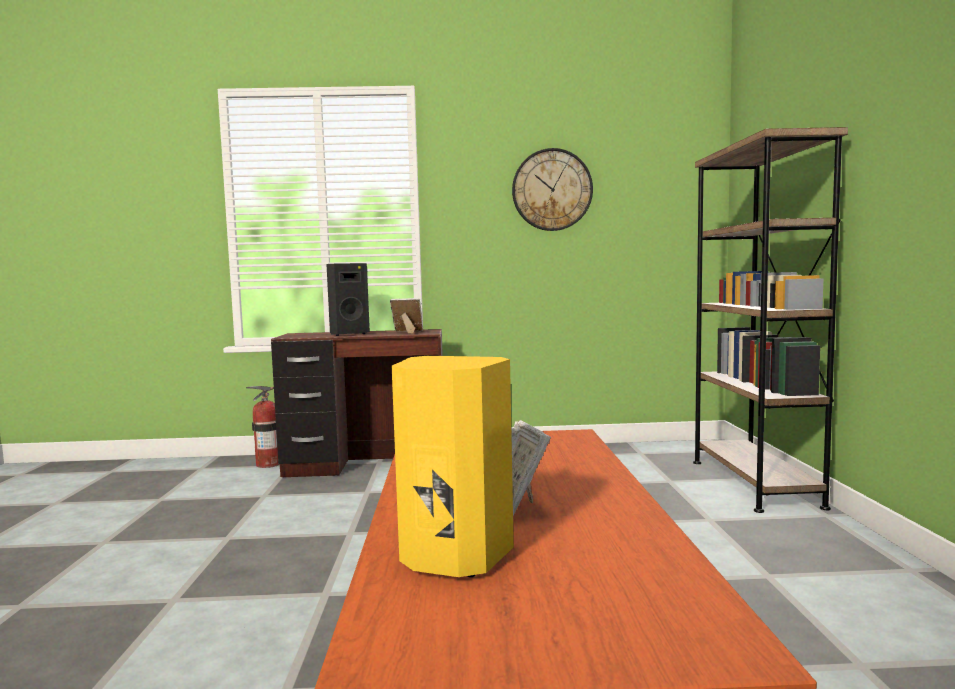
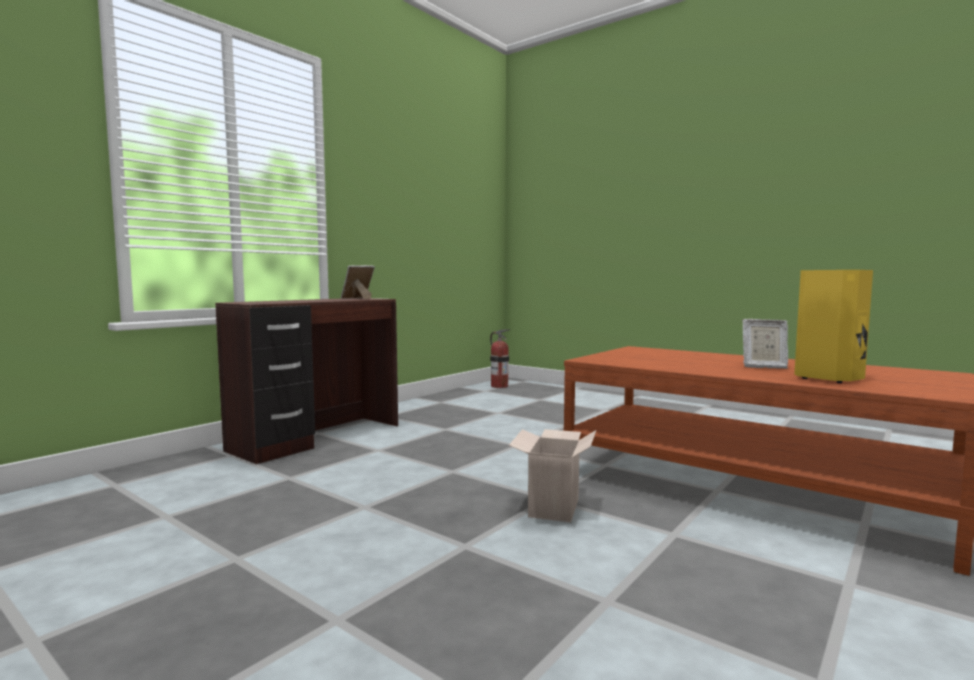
camera: 50 degrees left, 0 degrees up
fire extinguisher [246,386,280,468] -> fire extinguisher moved to [490,329,510,388]
black speaker [326,263,370,336] -> none
wall clock [512,148,593,231] -> none
brown bookcase [693,127,848,513] -> none
none -> cardboard box [509,429,596,522]

